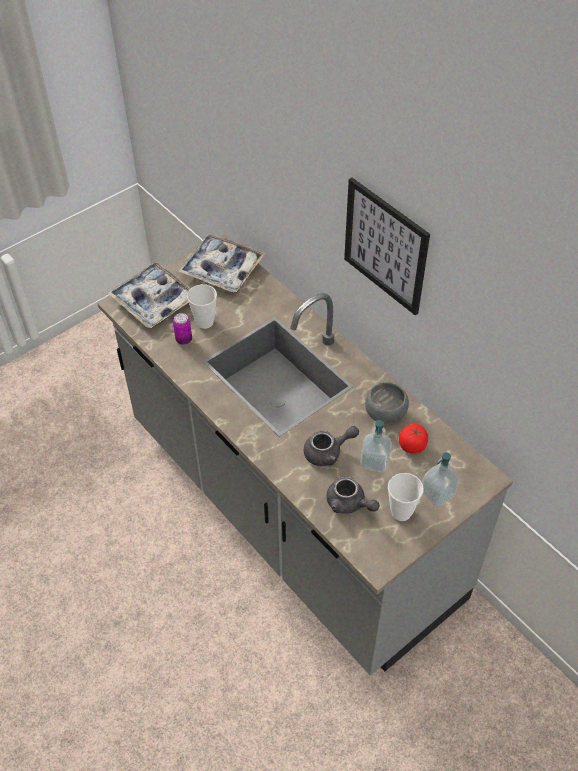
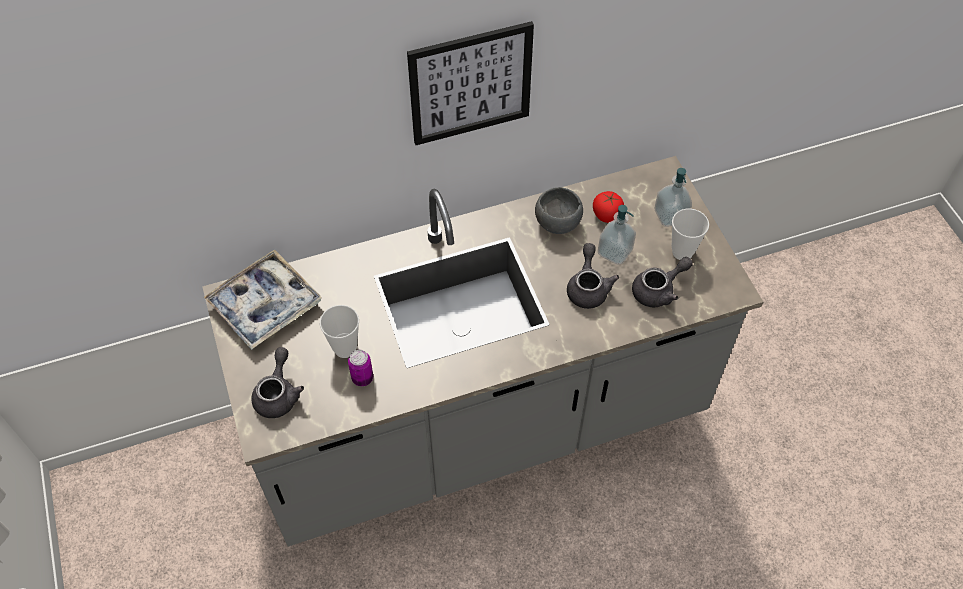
camera: 70 degrees left, 5 degrees up
tray [108,262,191,328] -> grey teapot [251,347,304,418]

